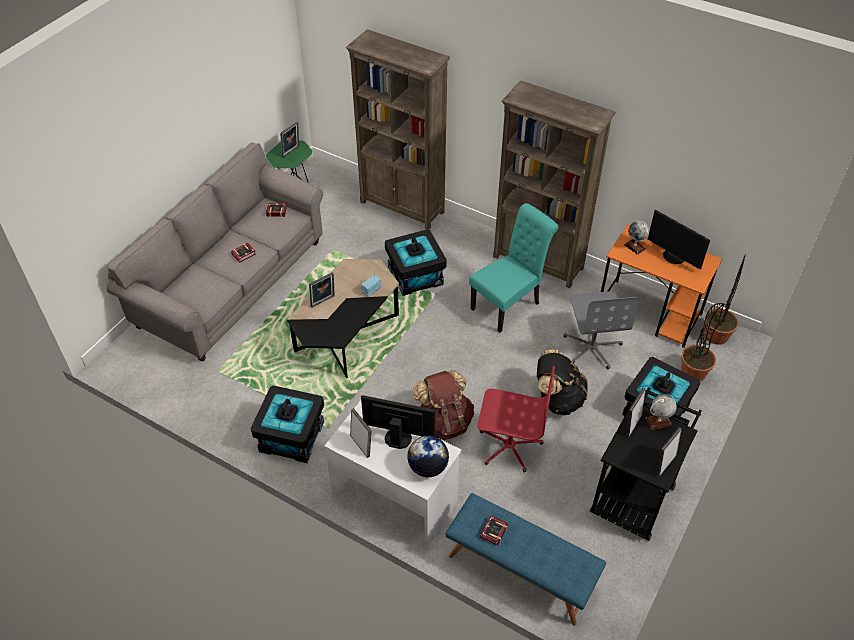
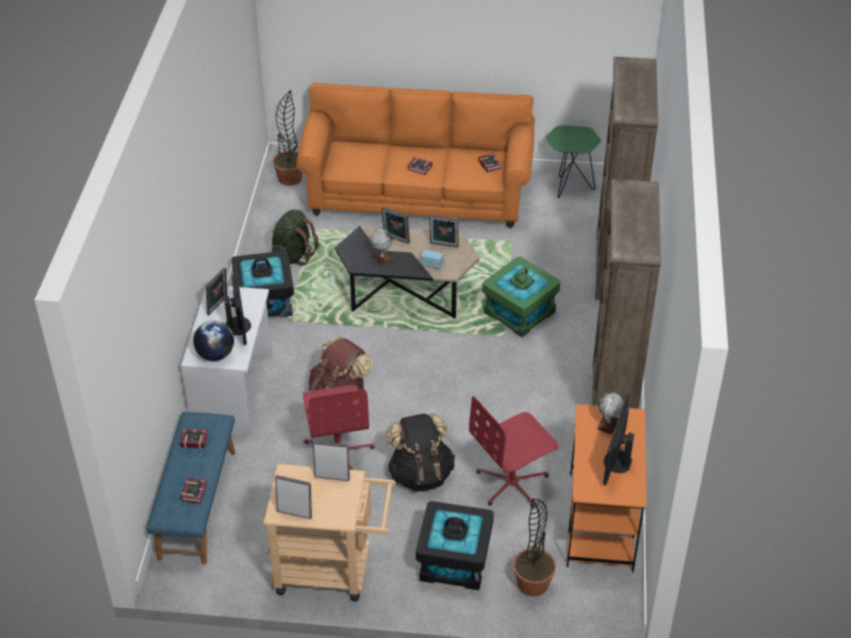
camera: 65 degrees right, 5 degrees down
grey sofa [106,142,323,361] -> orange sofa [296,83,535,228]
picture frame [280,122,299,158] -> picture frame moved to [429,215,458,248]
black storage box [385,229,447,296] -> green storage box [483,257,560,337]
turquoise chair [469,203,558,333] -> none
grey office chair [563,291,638,369] -> red office chair [469,396,559,508]
black cart [590,387,702,541] -> beige cart [263,464,396,602]
globe [646,394,677,430] -> globe moved to [371,228,394,266]
potted plant [705,254,746,345] -> potted plant moved to [273,90,303,186]
none -> book [181,478,207,504]
none -> green backpack [272,209,319,266]

